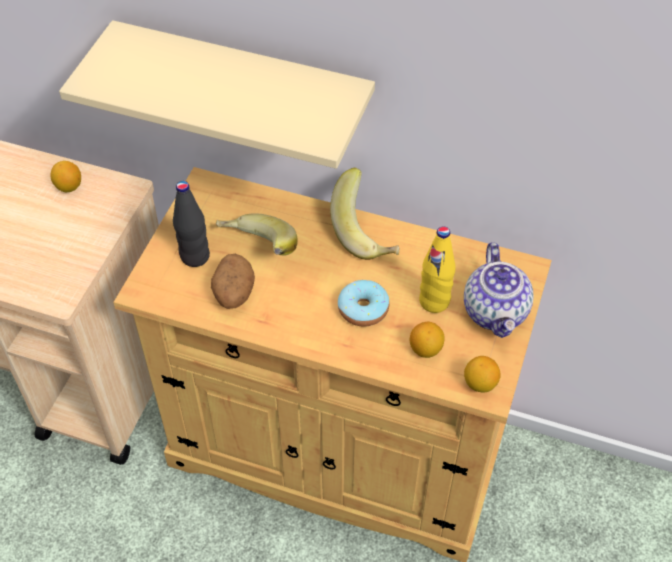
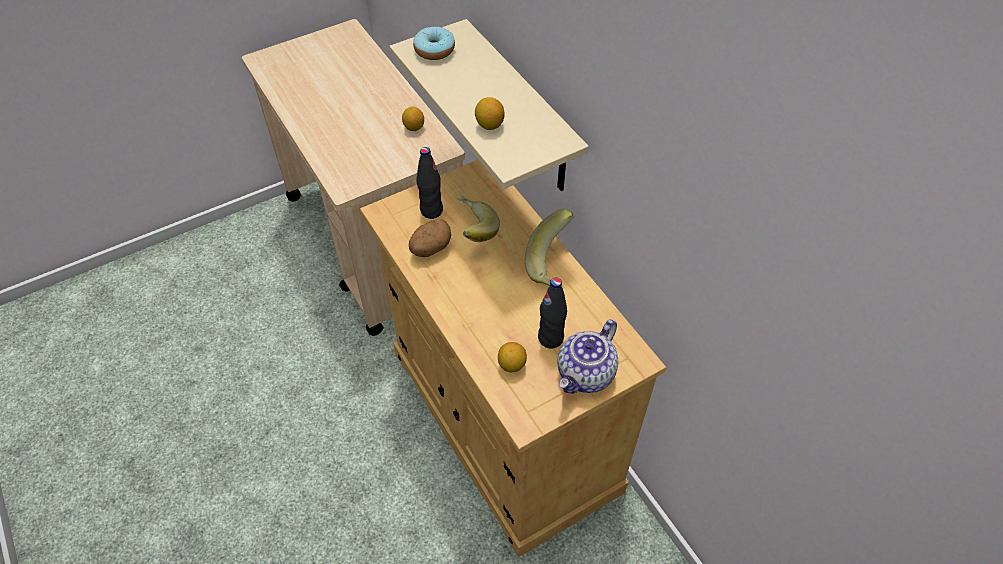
camera: 40 degrees right, 0 degrees up
donut [338,280,389,327] -> donut moved to [413,26,455,60]
yellow bottle [419,226,456,313] -> black bottle [538,277,567,348]
lemon [464,356,501,392] -> lemon moved to [475,97,505,130]

